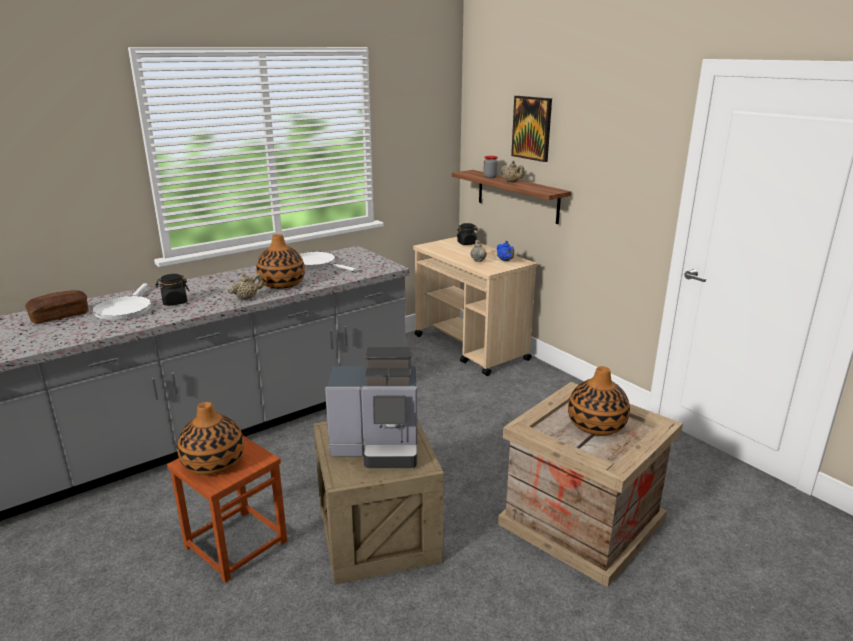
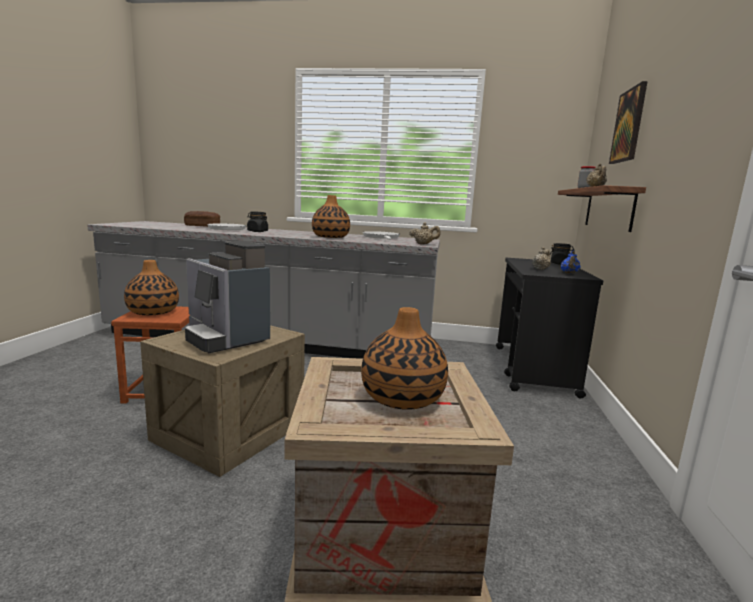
camera: 45 degrees right, 10 degrees down
beige teapot [227,273,264,300] -> beige teapot moved to [409,222,440,244]
beige cart [413,237,537,376] -> black cart [496,258,604,398]

